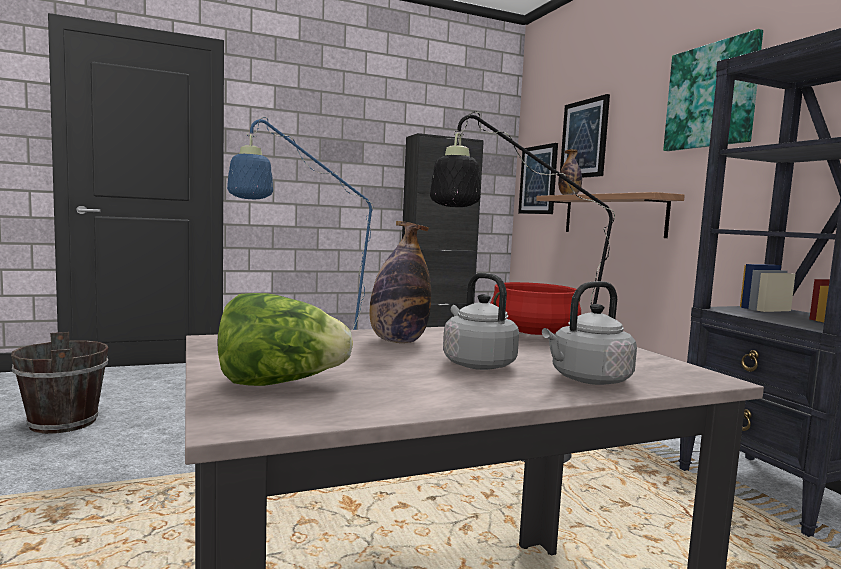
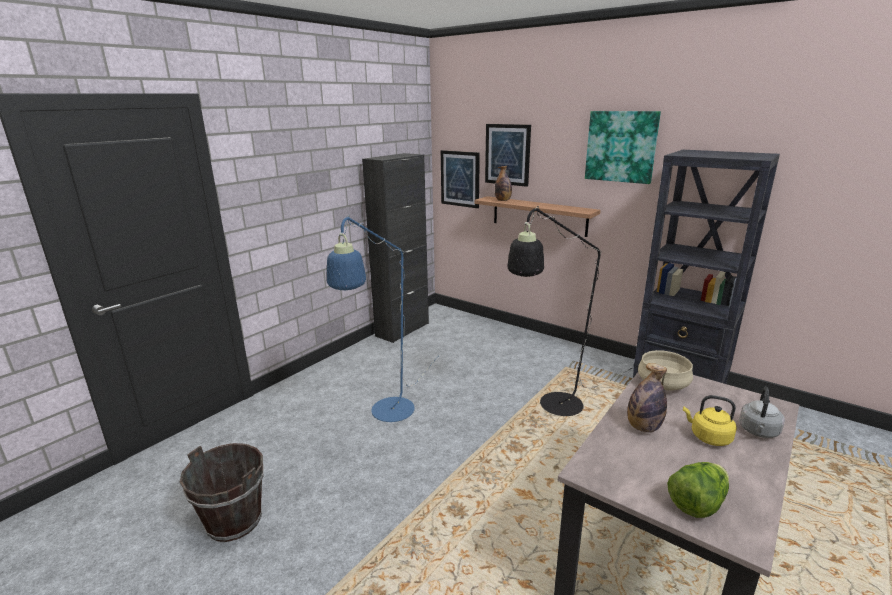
camera: 30 degrees left, 15 degrees up
grey kettle [443,273,519,370] -> yellow kettle [683,395,737,446]
red cooking pot [490,282,581,335] -> beige cooking pot [638,350,693,390]

